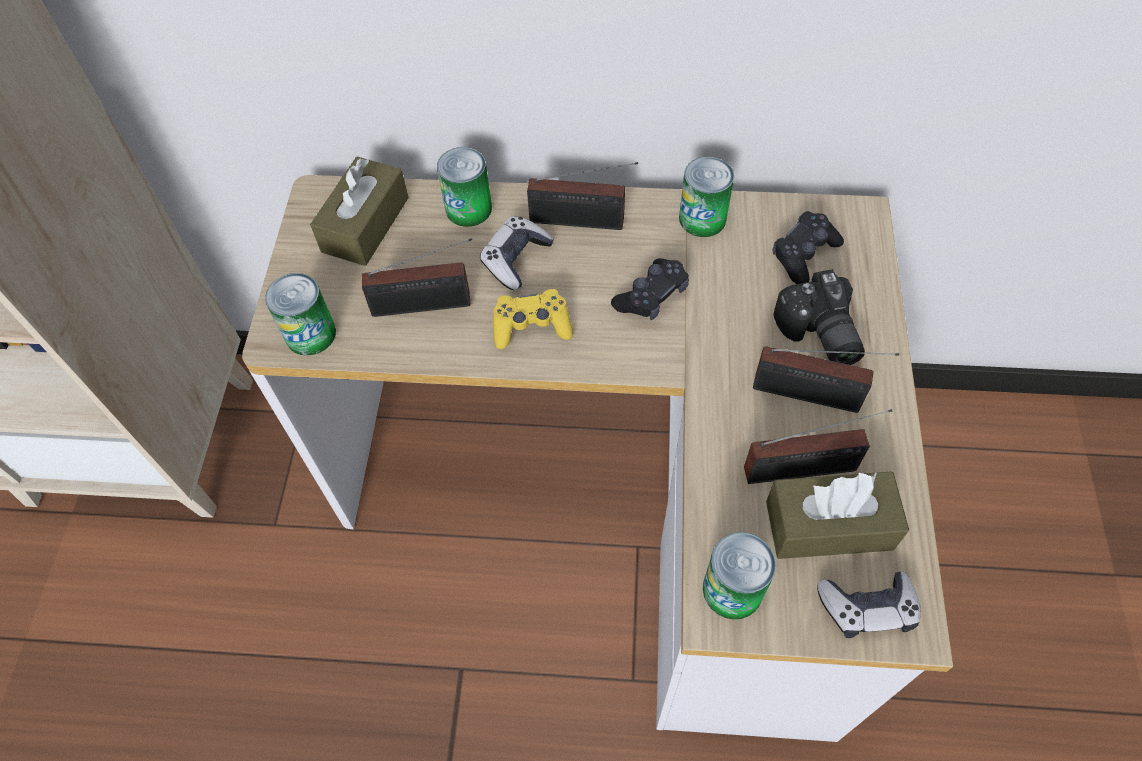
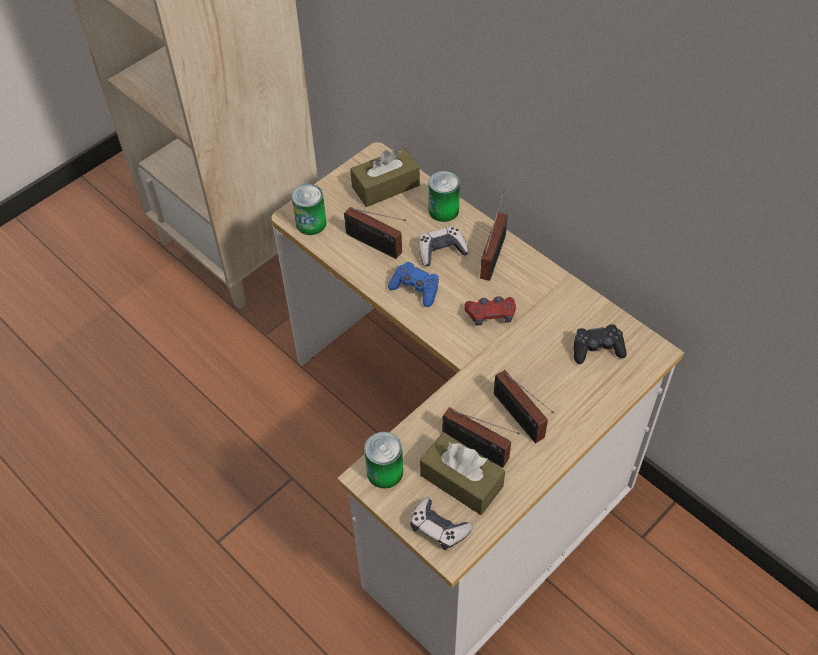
camera: 40 degrees right, 5 degrees down
yellow game controller [493,289,573,349] -> blue game controller [388,262,439,307]
radio [527,162,638,230] -> radio turned 120 degrees counterclockwise [480,190,508,281]
black game controller [611,258,689,320] -> red game controller [464,296,516,326]
can [679,157,734,237] -> none
camera [774,269,865,365] -> none

